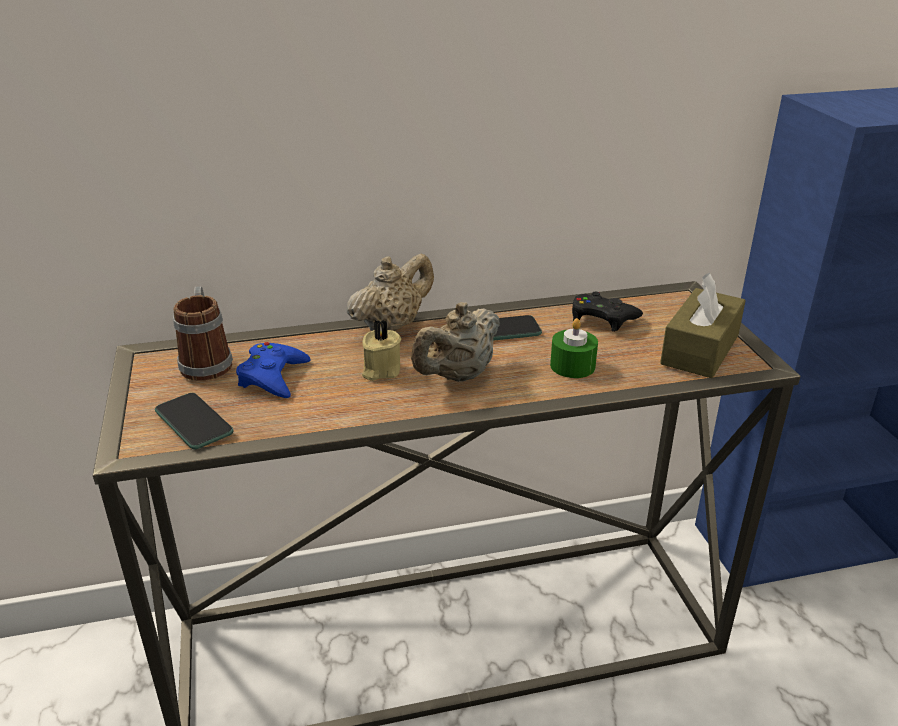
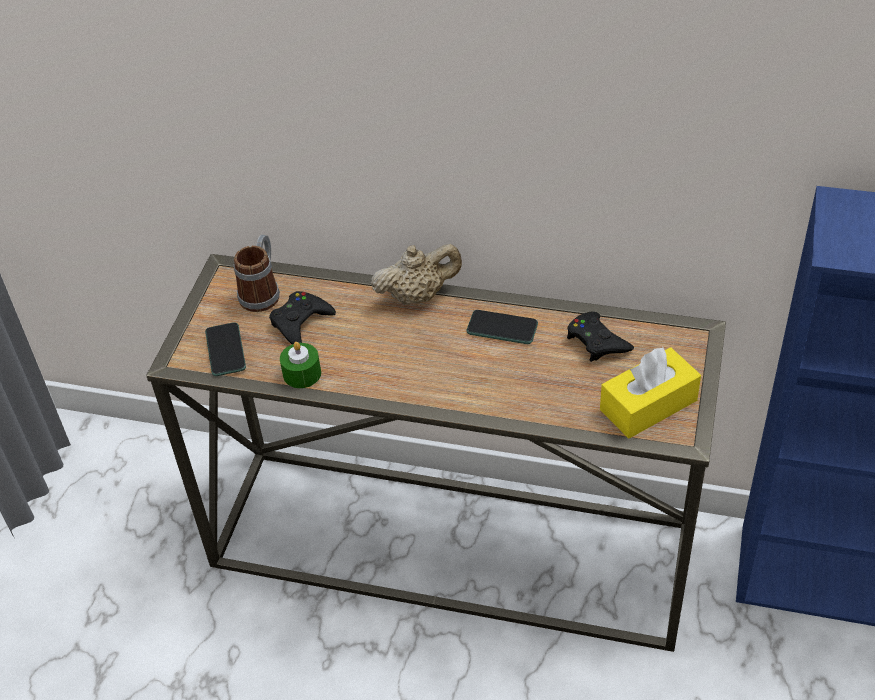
camera: 30 degrees right, 15 degrees up
blue game controller [236,342,311,398] -> black game controller [269,291,336,344]
beige candle [362,319,401,381] -> none
beige teapot [411,302,500,382] -> none
green candle [550,318,598,378] -> green candle moved to [280,342,321,388]
brown tissue box [660,272,746,378] -> yellow tissue box [600,347,701,439]

